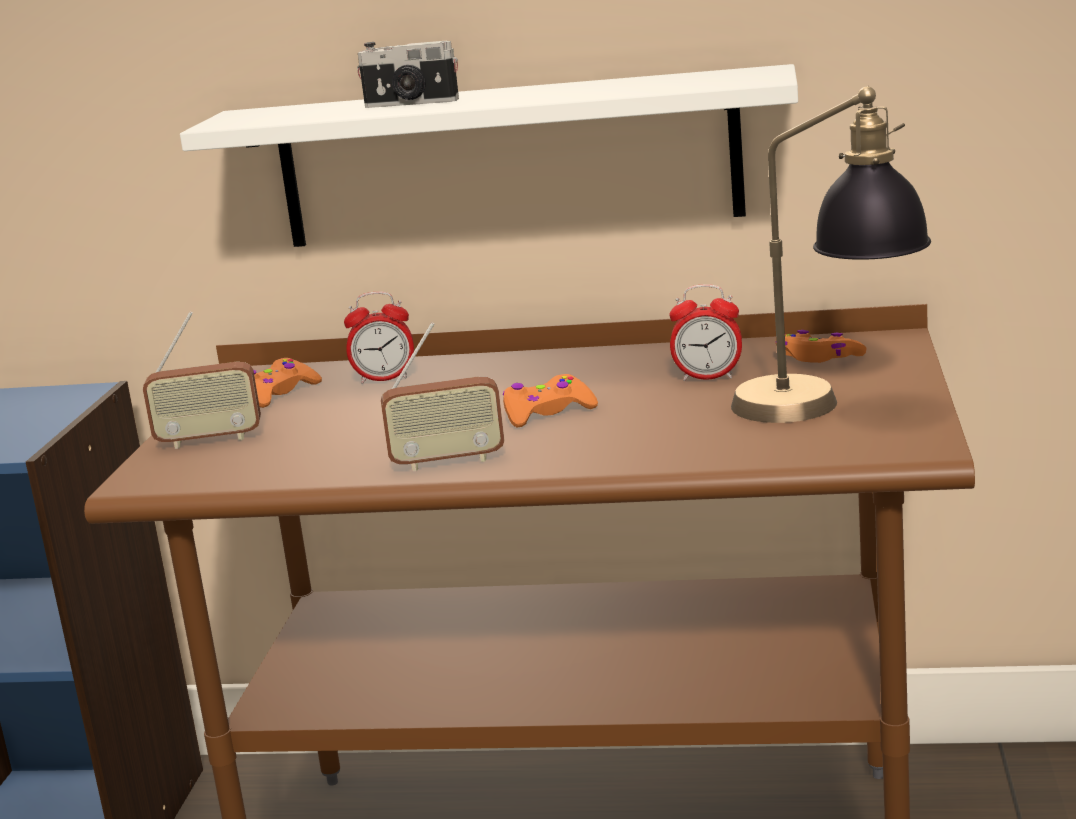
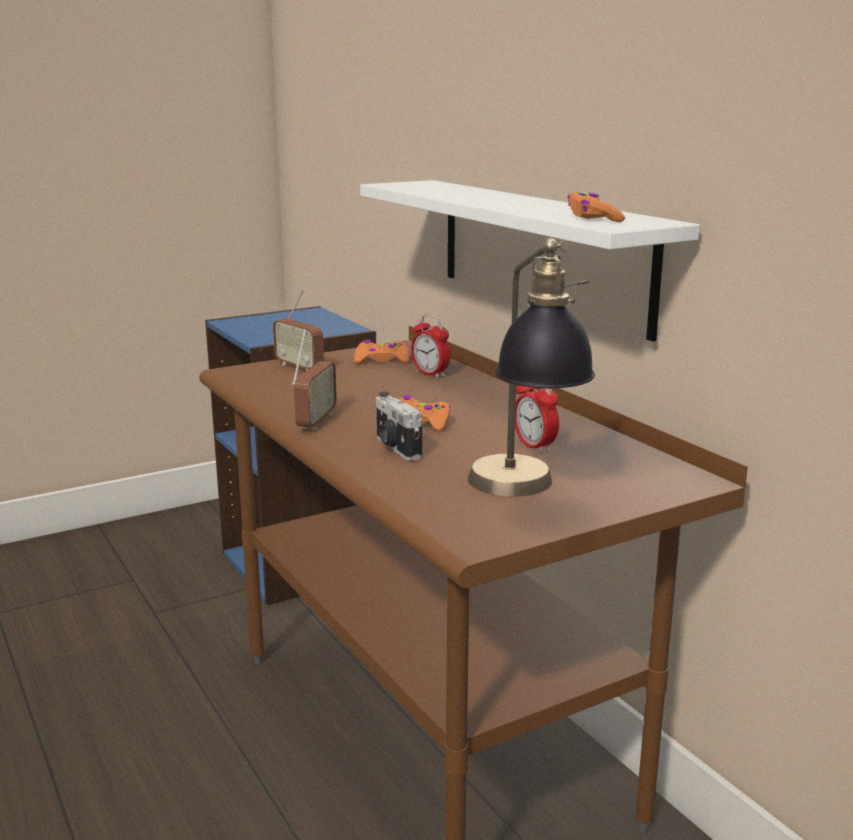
camera: 50 degrees right, 0 degrees up
camera [357,40,459,108] -> camera moved to [376,391,422,461]
radio [381,322,505,471] -> radio turned 120 degrees counterclockwise [292,329,337,430]
orange game controller [775,330,867,363] -> orange game controller moved to [568,192,625,222]

